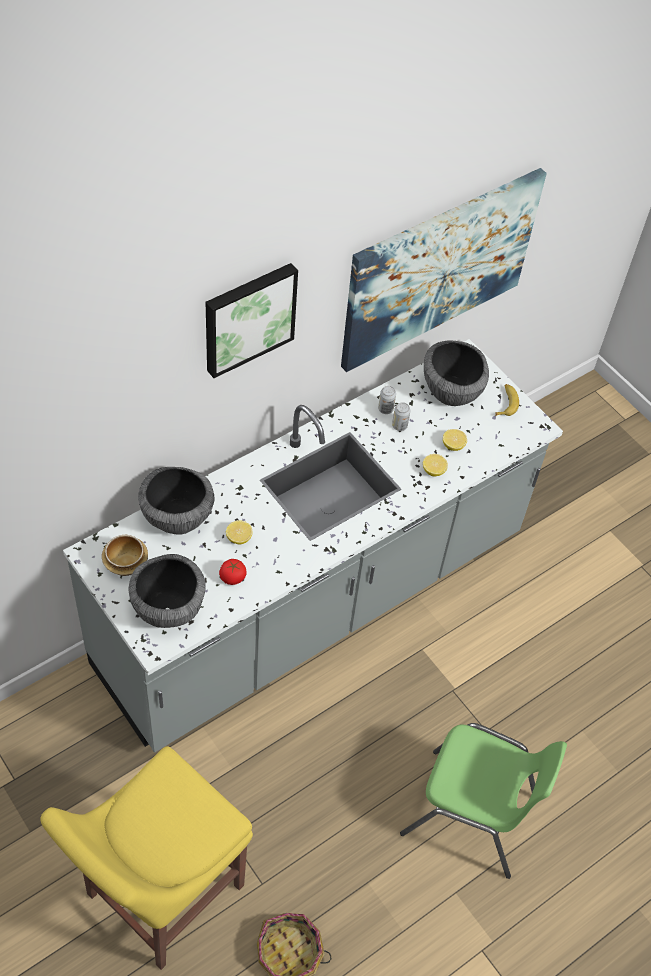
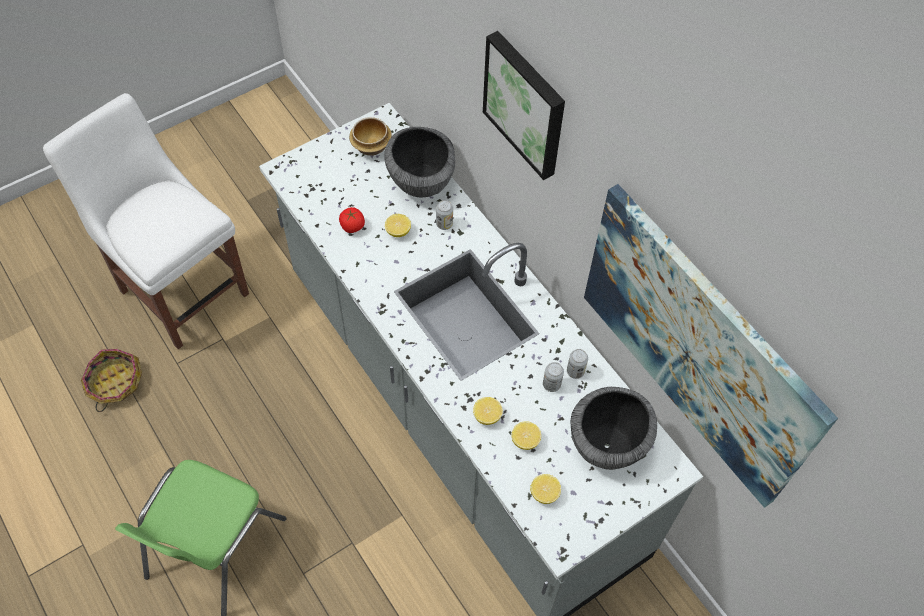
camera: 95 degrees right, 5 degrees up
yellow chair [40,746,253,970] -> white chair [43,93,249,349]
bowl [129,554,206,628] -> none
banana [495,384,519,416] -> none
none -> can [436,200,453,230]
none -> lemon [530,474,561,504]

